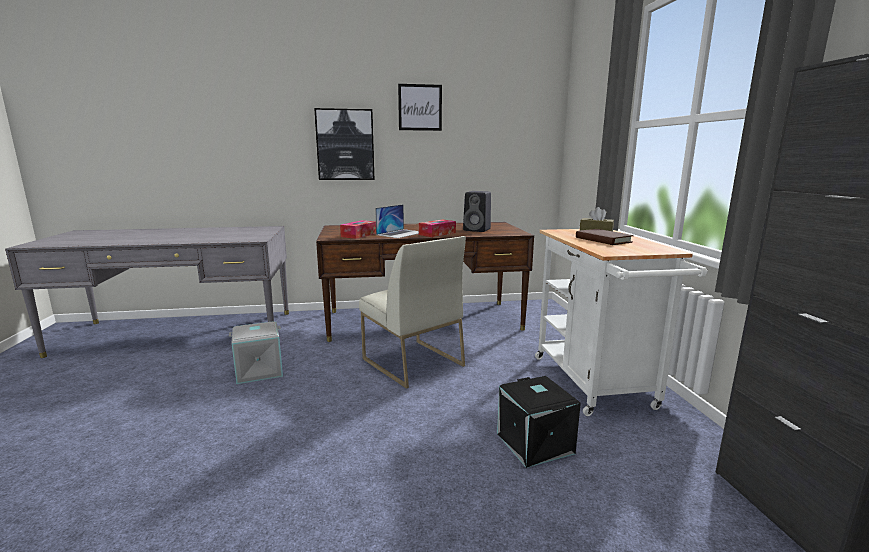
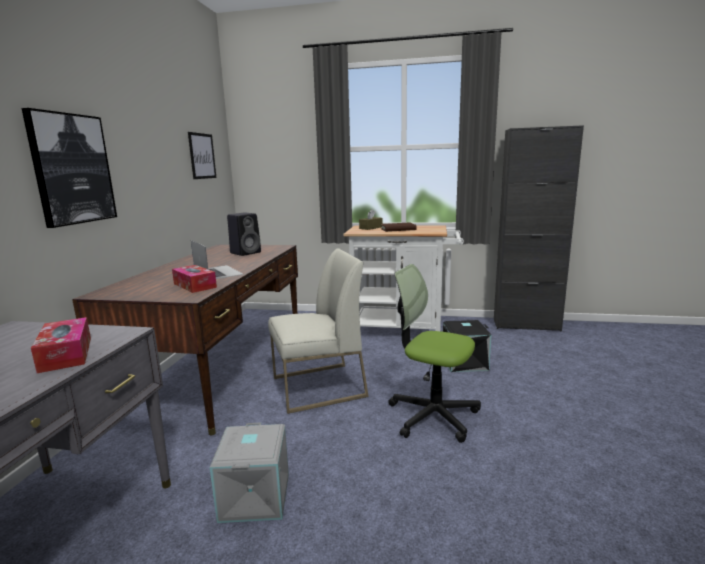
camera: 70 degrees left, 0 degrees up
picture [398,84,442,131] -> picture moved to [188,132,216,179]
tissue box [419,220,456,237] -> tissue box moved to [31,317,91,373]
none -> office chair [388,264,481,443]

